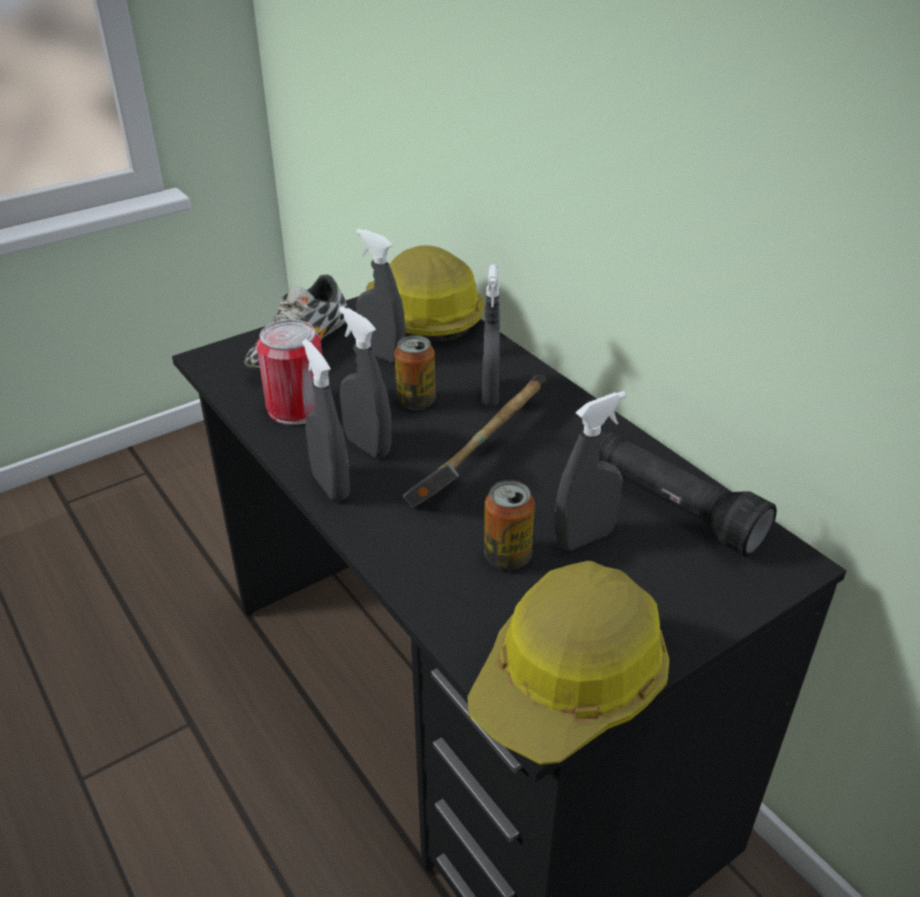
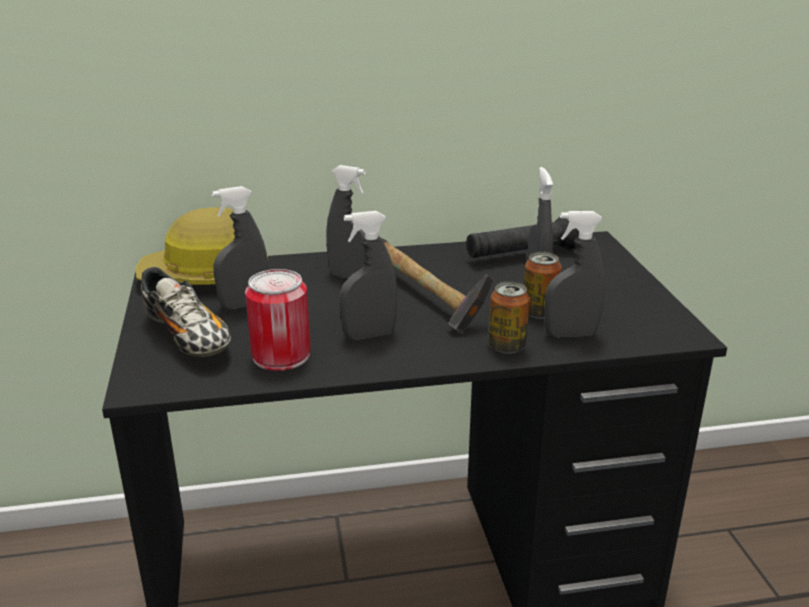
camera: 65 degrees left, 10 degrees down
grey spray bottle [302,339,350,501] -> grey spray bottle moved to [545,211,605,337]
can [394,335,436,410] -> can moved to [489,281,530,354]
hard hat [467,561,669,765] -> none

